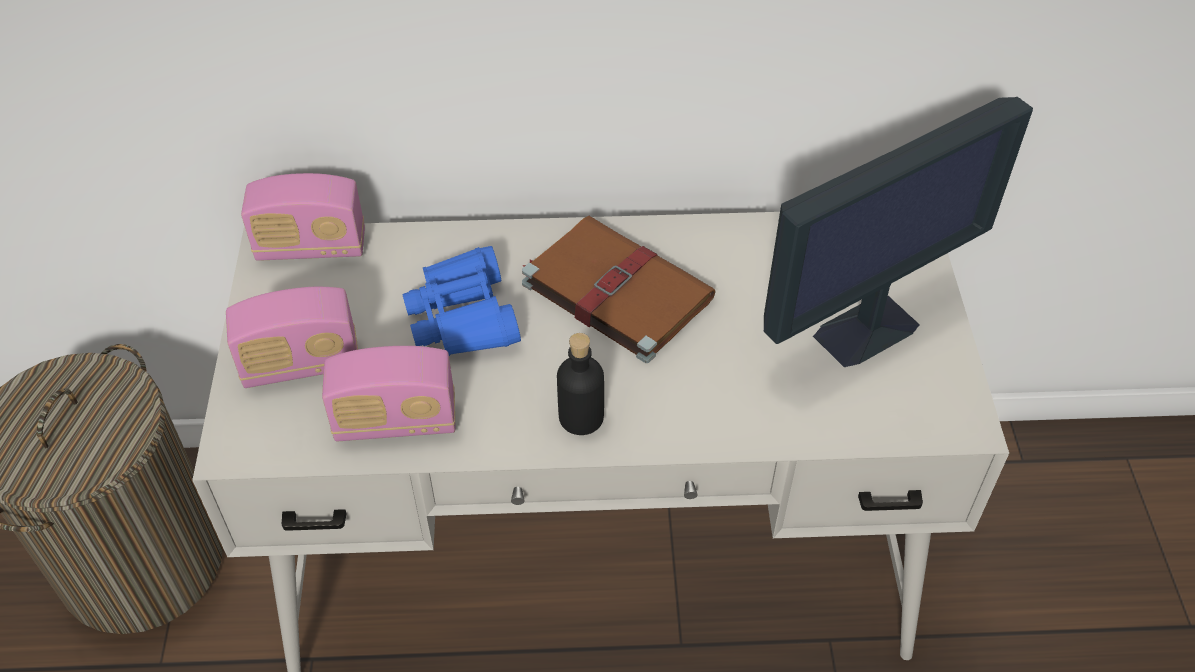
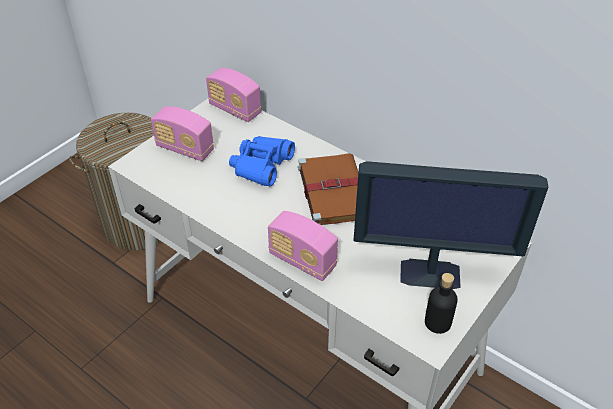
camera: 40 degrees right, 5 degrees down
radio [322,346,455,441] -> radio moved to [268,211,338,281]
black bottle [557,333,604,435] -> black bottle moved to [425,273,458,334]

